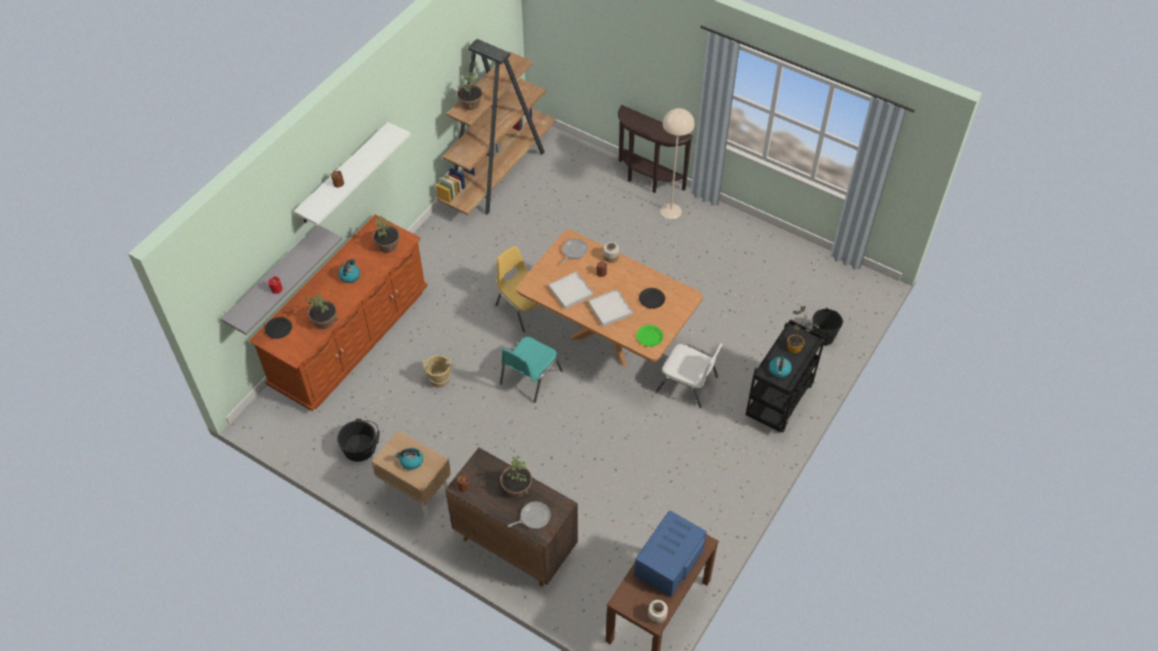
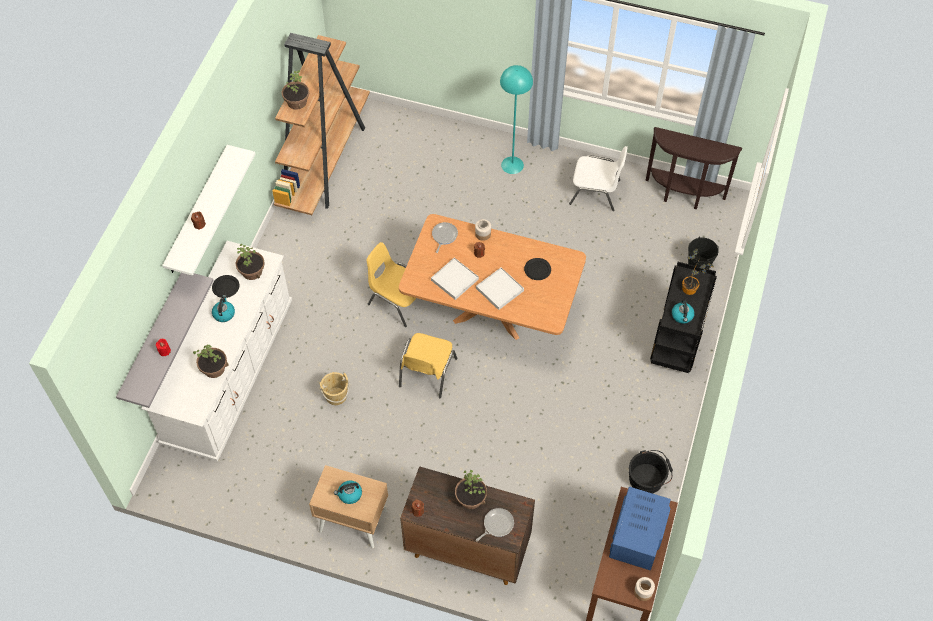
camera: 15 degrees left, 5 degrees up
brown dresser [249,215,427,411] -> white dresser [141,241,292,462]
black plate [265,317,292,339] -> black plate moved to [212,275,240,298]
black bucket [337,419,380,462] -> black bucket moved to [629,450,673,493]
turquoise chair [500,336,563,403] -> yellow chair [399,333,457,398]
brown console table [618,105,693,193] -> brown console table moved to [646,127,742,209]
green plate [636,325,663,347] -> none
white chair [656,343,723,408] -> white chair moved to [569,146,628,211]
beige floor lamp [660,108,695,219] -> turquoise floor lamp [500,65,533,174]

